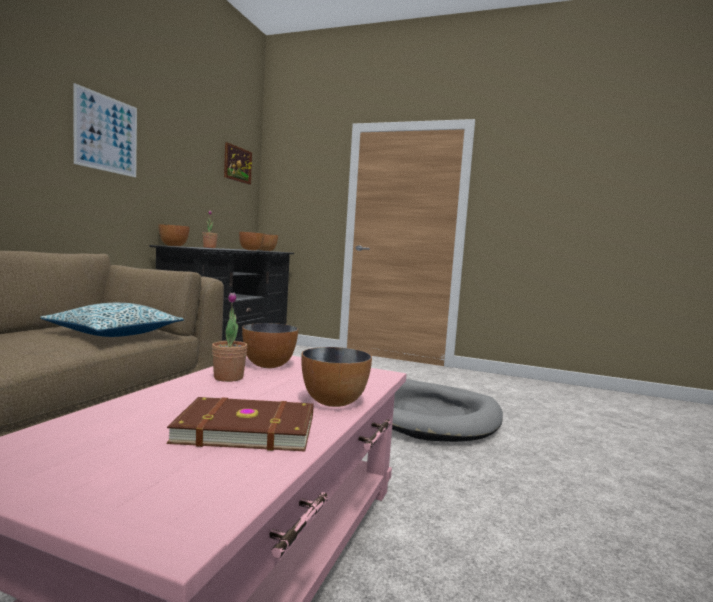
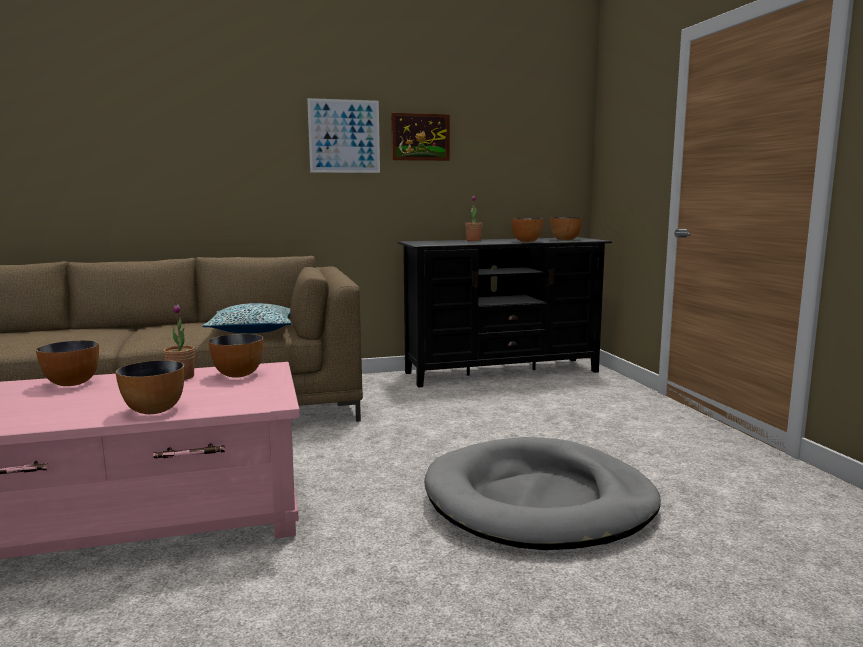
camera: 55 degrees right, 5 degrees up
bowl [158,224,190,246] -> bowl moved to [36,340,99,386]
brown book [167,397,314,451] -> none
picture [224,142,252,185] -> picture moved to [391,113,450,161]

